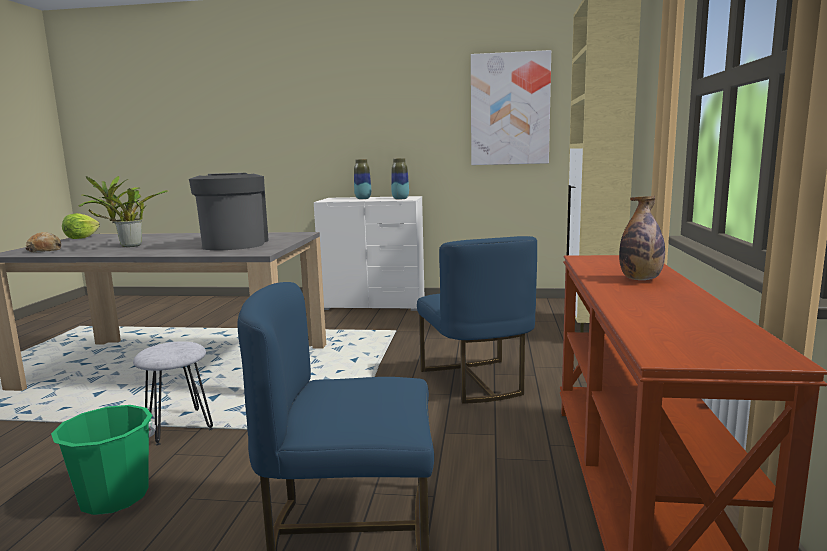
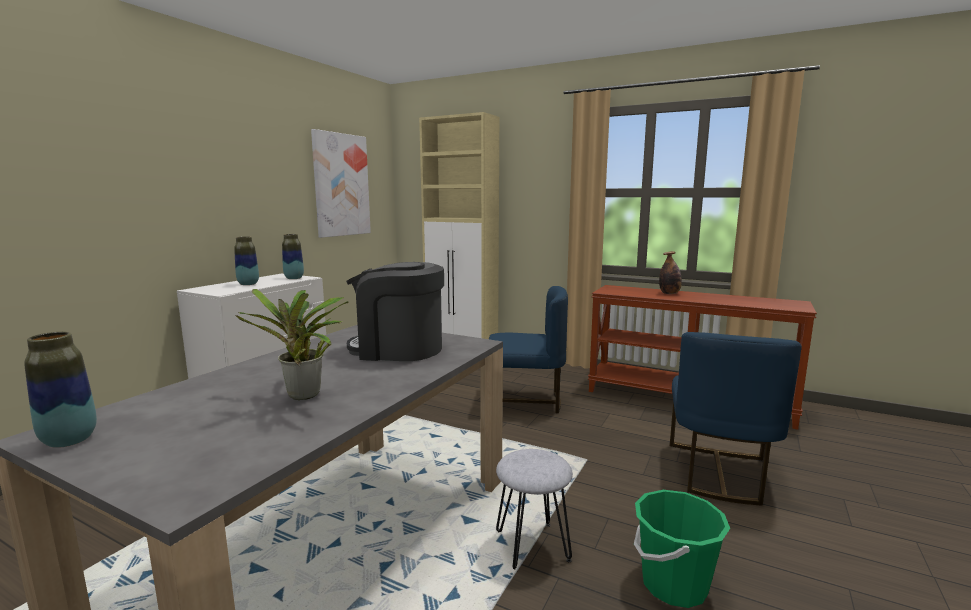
camera: 70 degrees left, 0 degrees up
bread [25,232,61,252] -> none
lettuce [62,213,100,239] -> vase [24,332,97,448]

